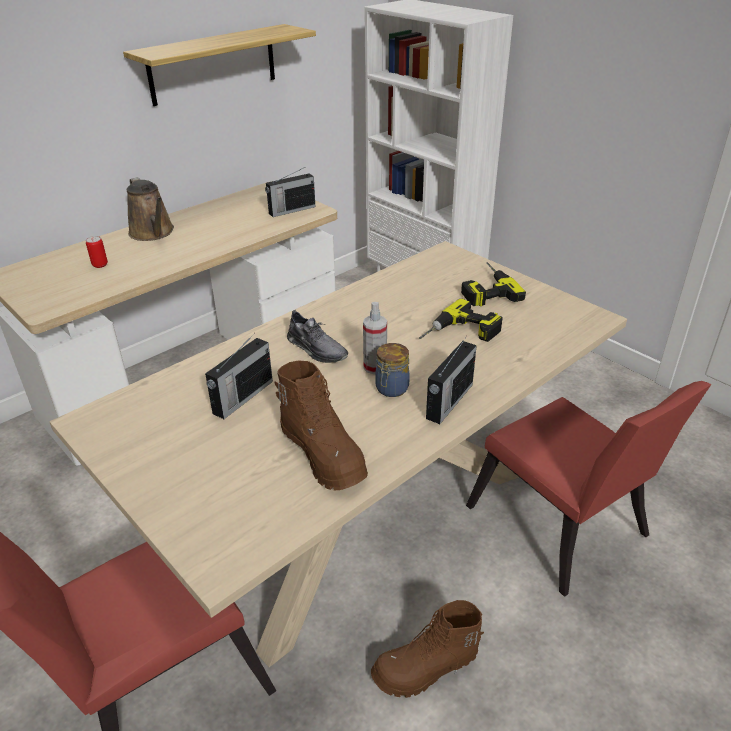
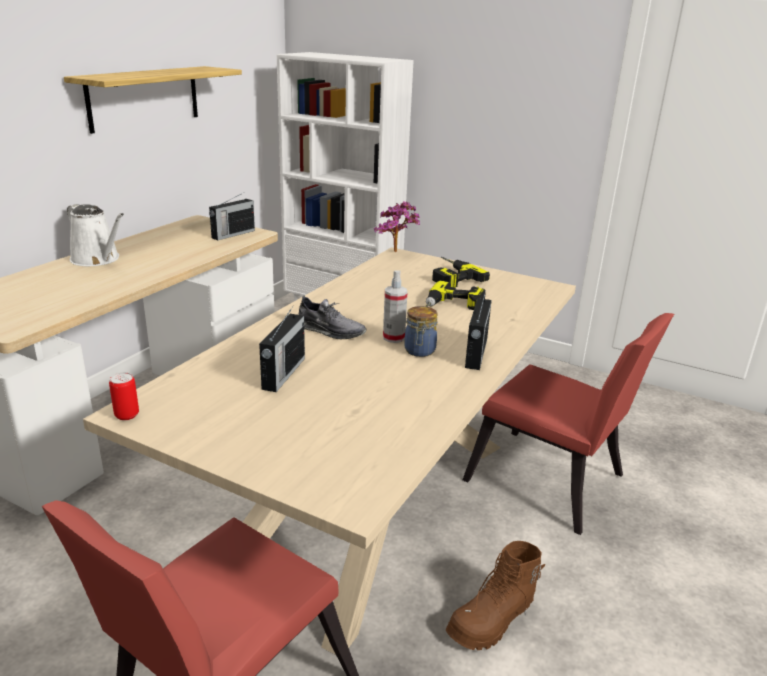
camera: 20 degrees left, 10 degrees down
can [86,236,108,268] -> can moved to [109,372,139,420]
brown watering can [127,177,174,241] -> white watering can [67,204,124,266]
brown boot [275,361,368,490] -> none
none -> potted plant [374,201,420,252]

